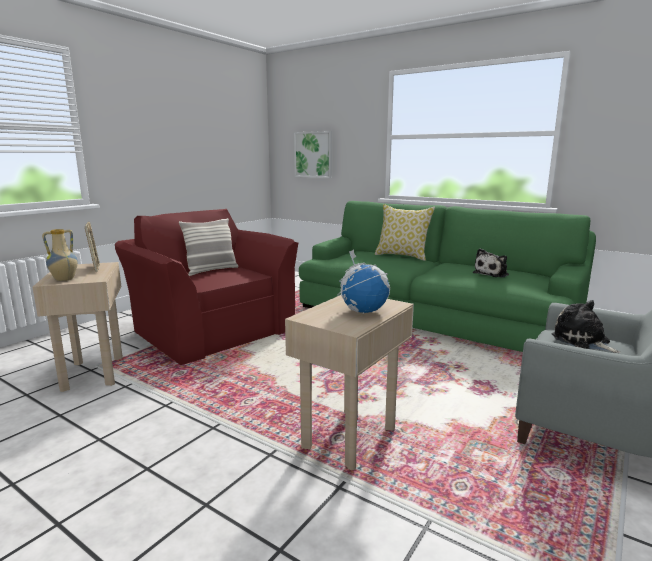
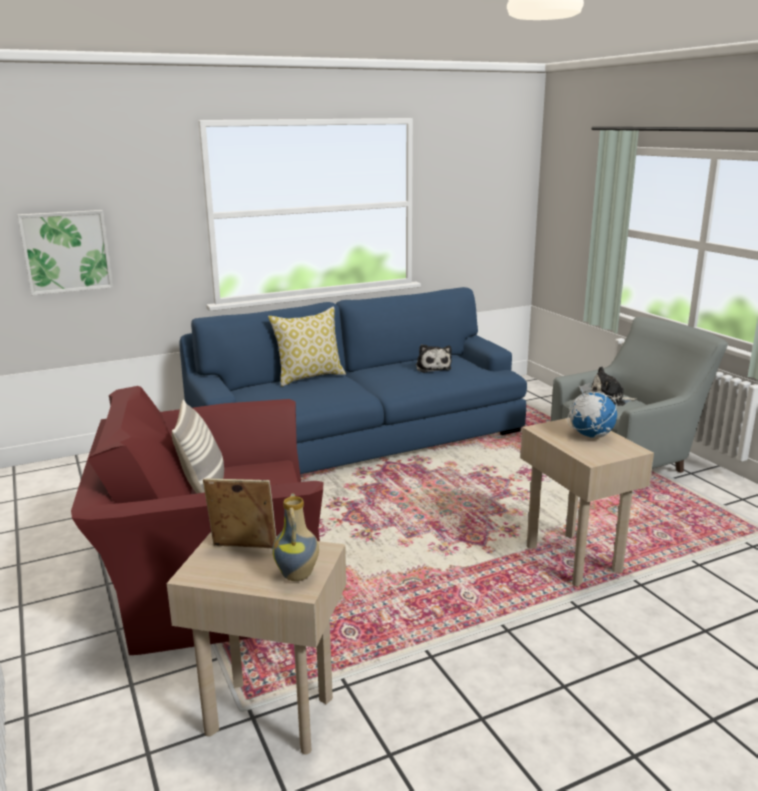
camera: 60 degrees left, 5 degrees up
green sofa [299,201,596,352] -> blue sofa [180,287,527,474]

